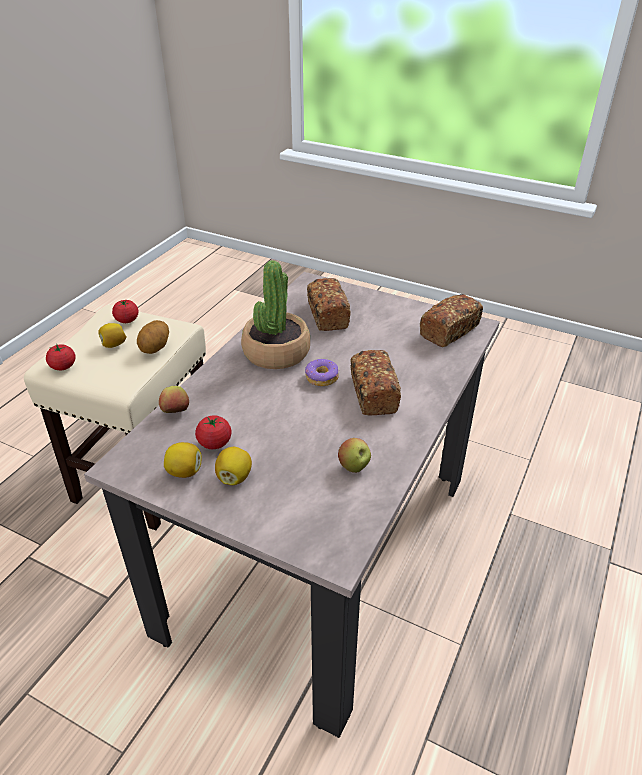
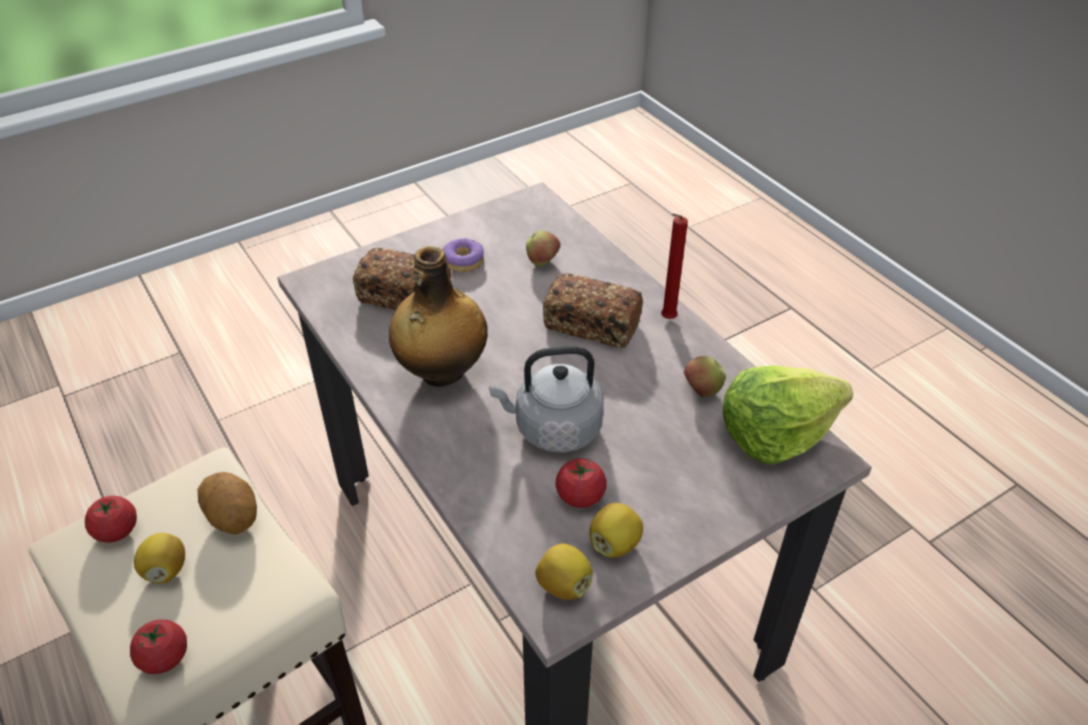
camera: 60 degrees left, 5 degrees up
apple [159,386,189,413] -> apple moved to [526,231,561,267]
lemon [215,447,252,485] -> lemon moved to [535,543,593,600]
potted plant [241,260,310,369] -> bottle [389,246,488,387]
donut [305,359,339,386] -> donut moved to [443,238,484,272]
bread [420,294,483,347] -> none
none -> grey kettle [489,346,604,452]
none -> red candle [661,213,688,319]
none -> lettuce [723,365,853,464]

